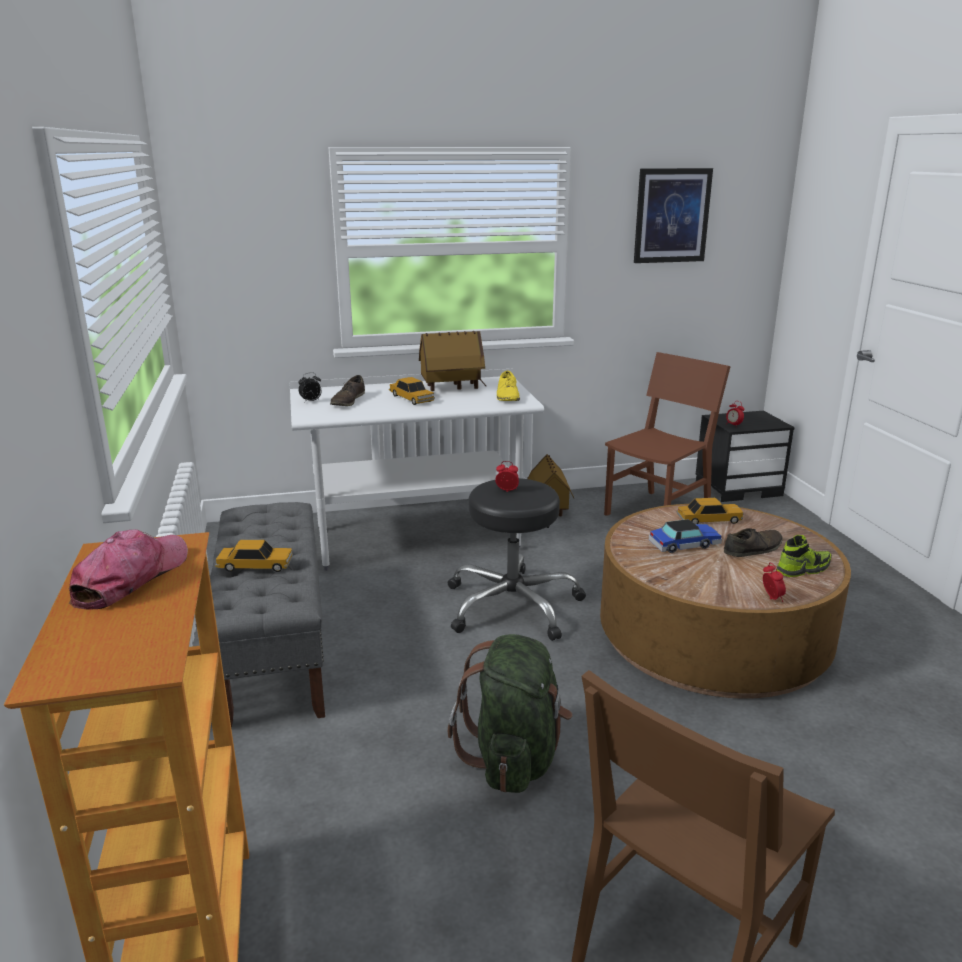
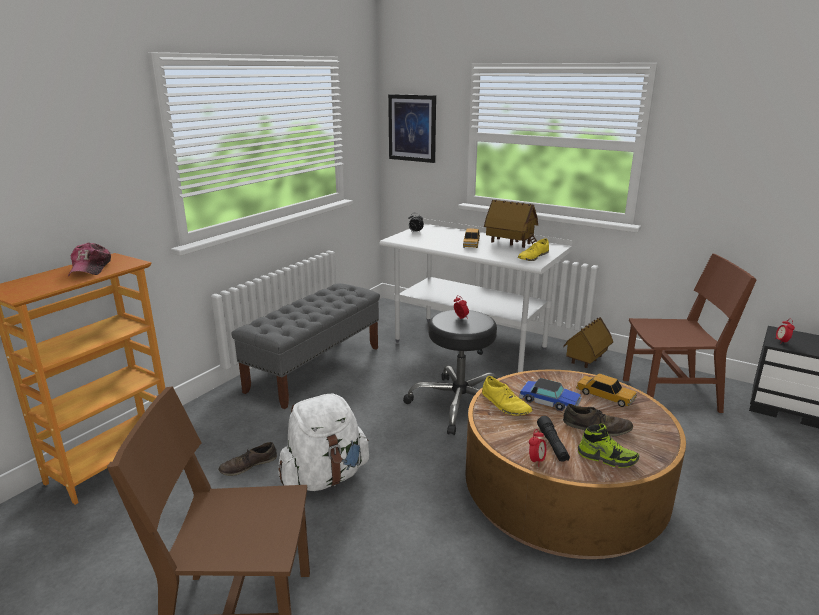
camera: 45 degrees right, 0 degrees up
cap [69,529,188,610] -> cap turned 105 degrees clockwise [68,243,111,276]
toy car [215,540,293,572] -> none
brown shoe [330,375,365,406] -> brown shoe moved to [218,442,277,476]
green backpack [448,634,572,793] -> white backpack [278,394,369,491]
picture [634,168,713,263] -> picture moved to [388,94,436,163]
none -> yellow shoe [482,376,532,416]
none -> black flashlight [537,416,570,462]

